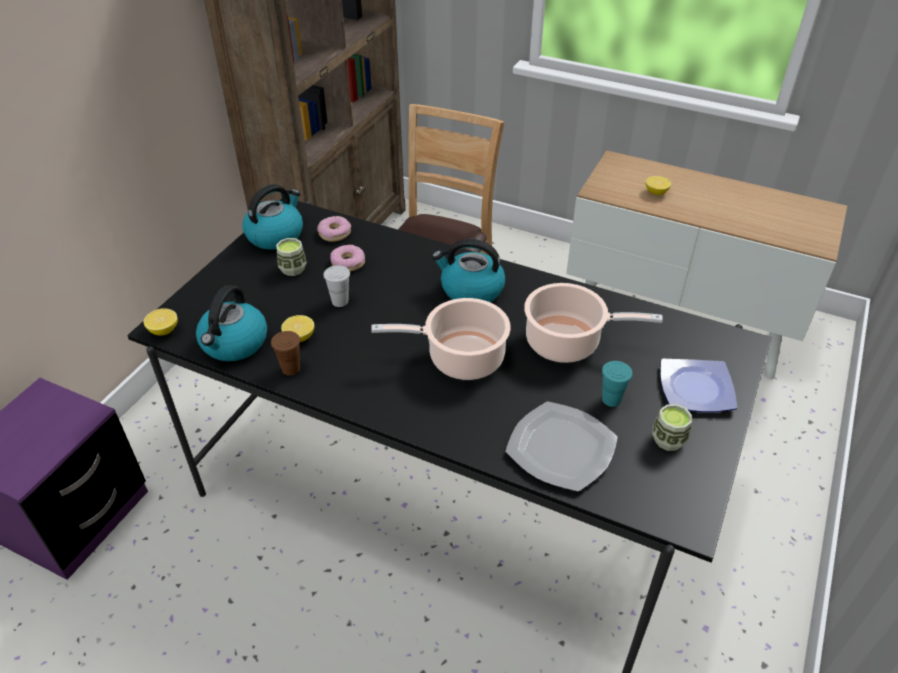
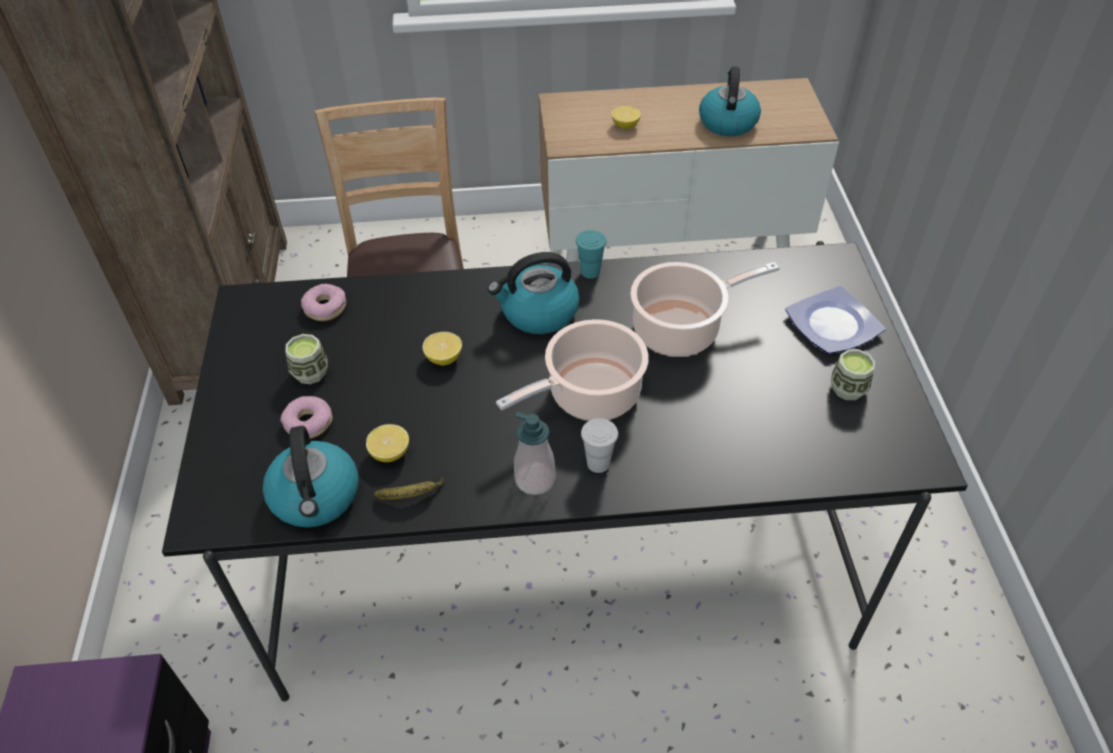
camera: 30 degrees left, 5 degrees up
lemon [143,308,178,336] -> lemon moved to [422,332,462,366]
kettle [242,184,303,250] -> kettle moved to [699,66,761,136]
brown cup [271,331,300,376] -> banana [374,477,445,500]
white cup [323,265,350,307] -> white cup moved to [581,418,618,473]
donut [330,245,365,271] -> donut moved to [280,396,333,439]
plate [505,401,618,492] -> none
turquoise cup [602,361,633,407] -> turquoise cup moved to [576,230,607,279]
none -> soap dispenser [514,412,556,495]

